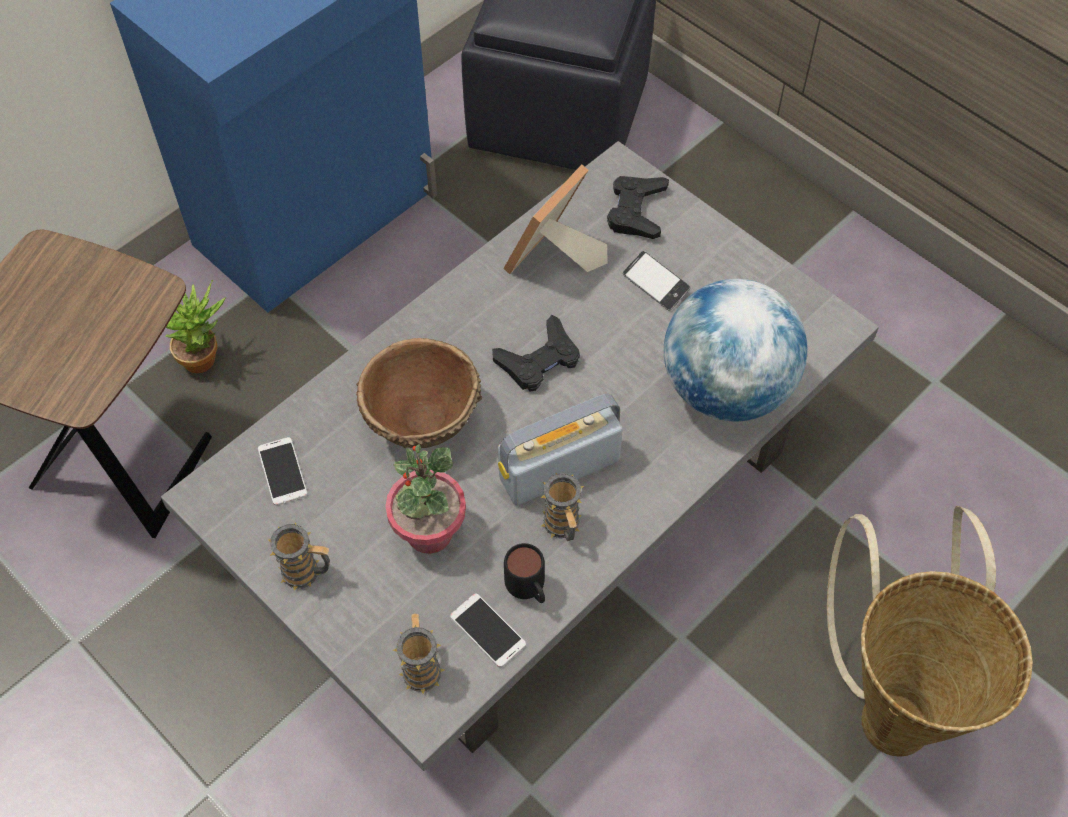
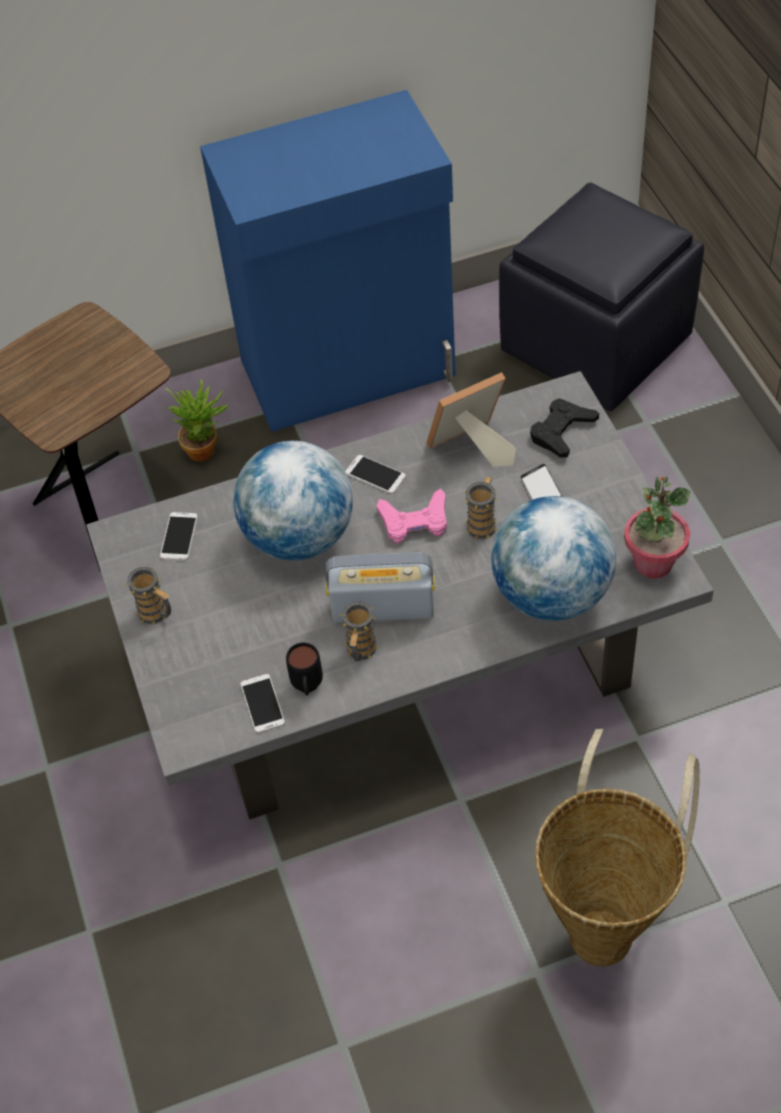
camera: 30 degrees right, 5 degrees down
brown bowl [356,338,482,448] -> globe [233,441,353,561]
potted plant [385,444,466,554] -> potted plant moved to [624,477,690,578]
mug [393,613,444,694] -> mug moved to [464,477,498,539]
black game controller [492,315,580,392] -> pink game controller [377,489,447,543]
none -> phone [345,455,406,494]

